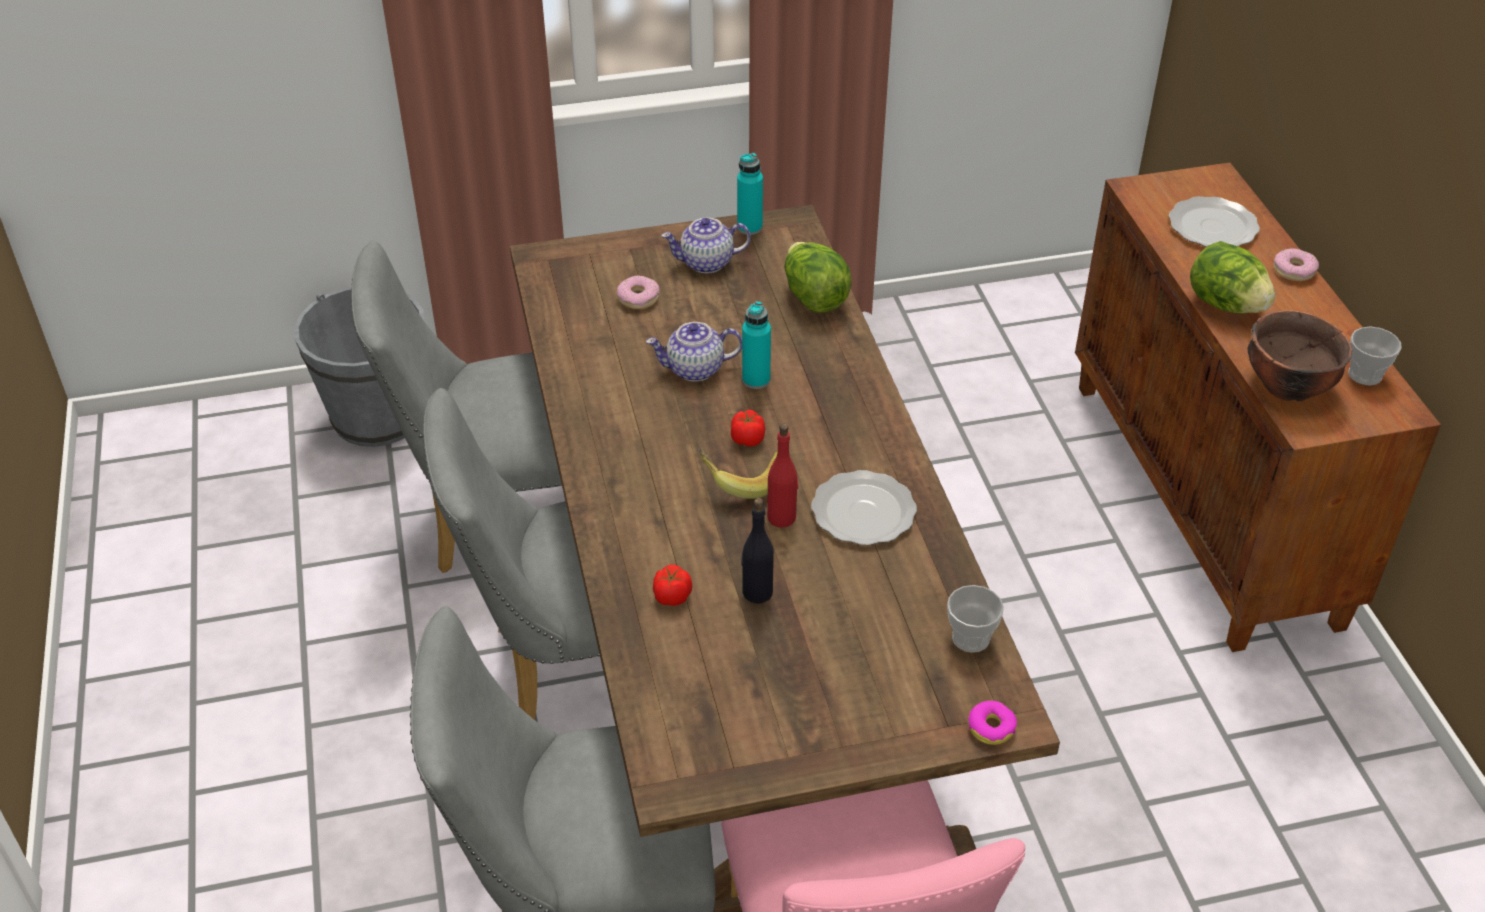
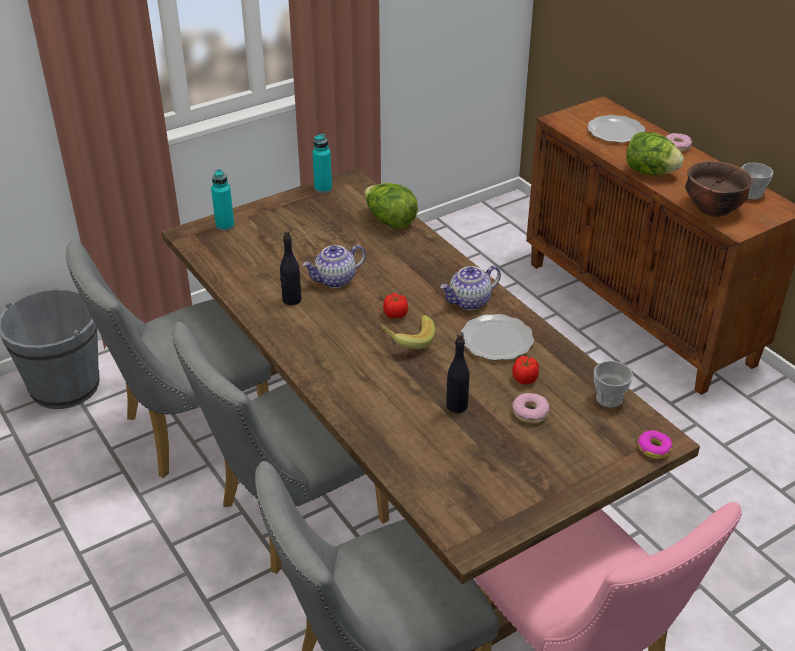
camera: 20 degrees left, 5 degrees down
donut [617,276,660,310] -> donut moved to [512,393,549,424]
tomato [653,565,692,606] -> tomato moved to [512,356,539,384]
teapot [662,218,751,273] -> teapot moved to [440,266,501,310]
turquoise bottle [742,301,771,389] -> turquoise bottle moved to [211,169,234,231]
red bottle [767,424,798,528] -> none
none -> black bottle [280,230,302,305]

